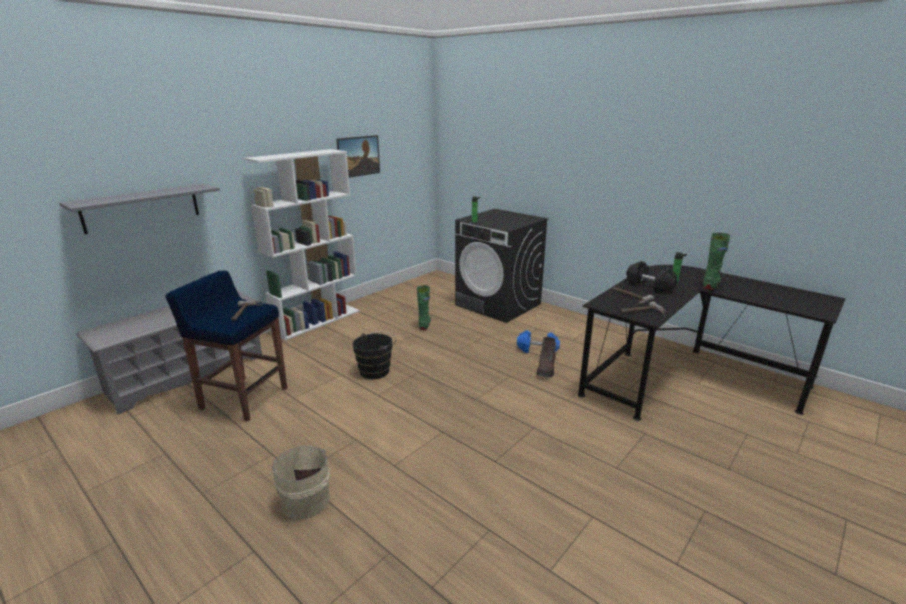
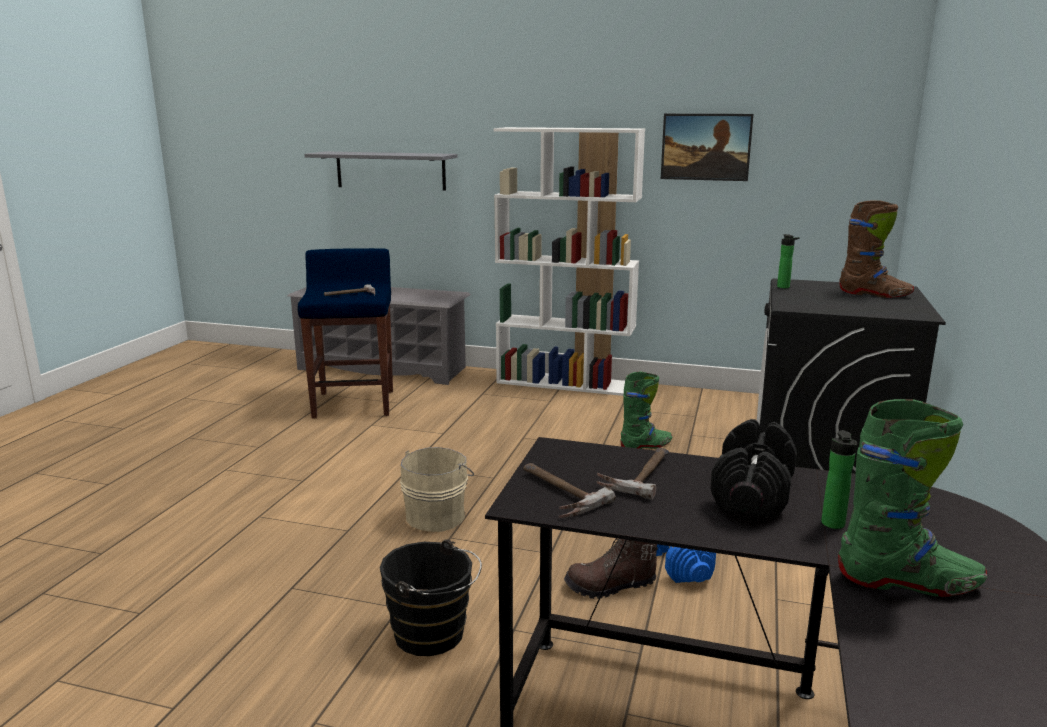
camera: 65 degrees right, 5 degrees down
beige bucket [269,446,330,520] -> beige bucket moved to [400,447,474,532]
black bucket [352,331,397,379] -> black bucket moved to [380,539,482,656]
none -> brown boot [839,200,914,298]

